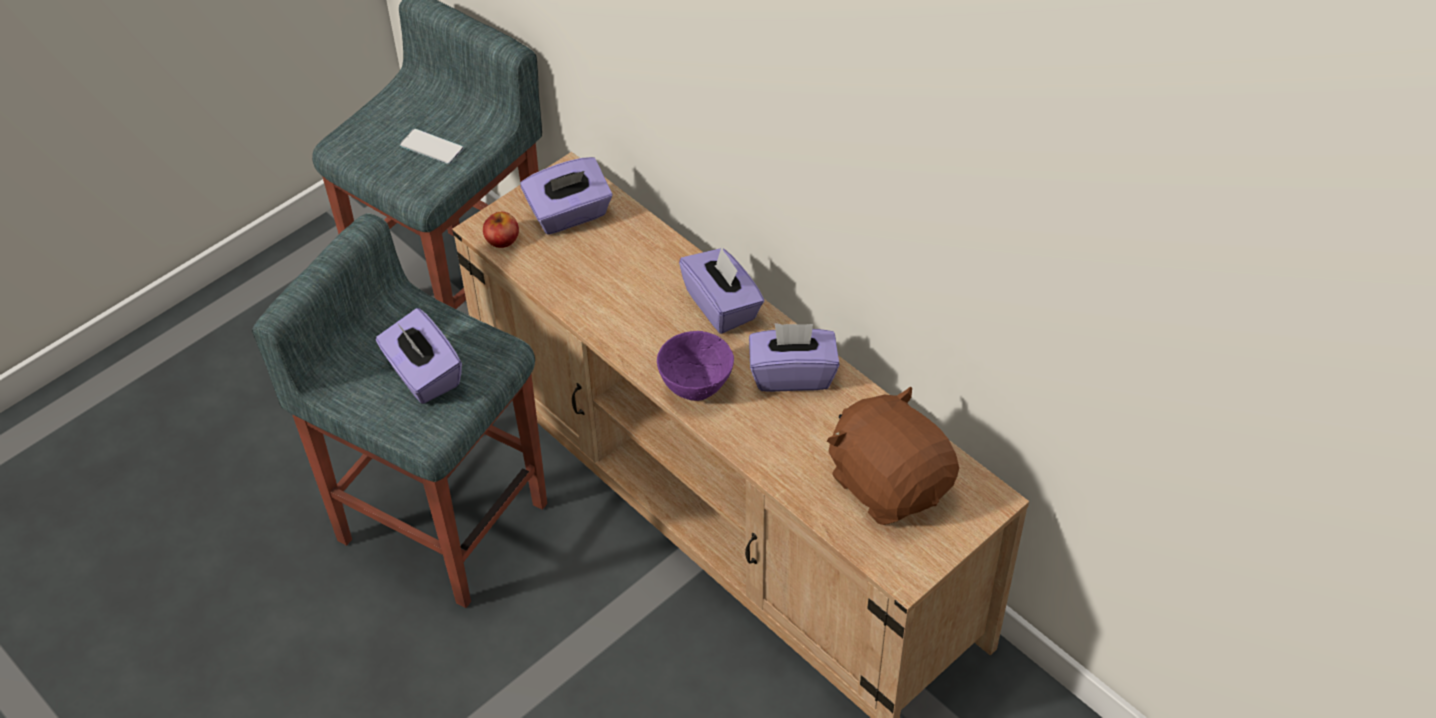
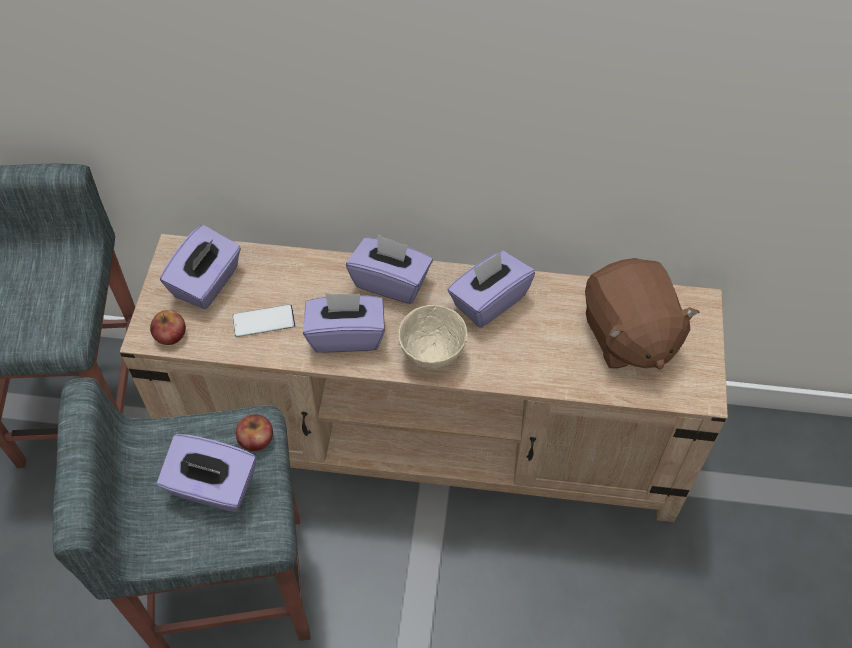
camera: 40 degrees left, 5 degrees up
phone [400,129,464,165] -> phone moved to [232,304,295,337]
purple bowl [657,331,734,401] -> beige bowl [398,305,467,370]
brown plush toy [827,387,959,525] -> brown plush toy turned 120 degrees counterclockwise [585,258,699,369]
none -> apple [236,414,273,451]
none -> purple tissue box [303,293,385,353]

